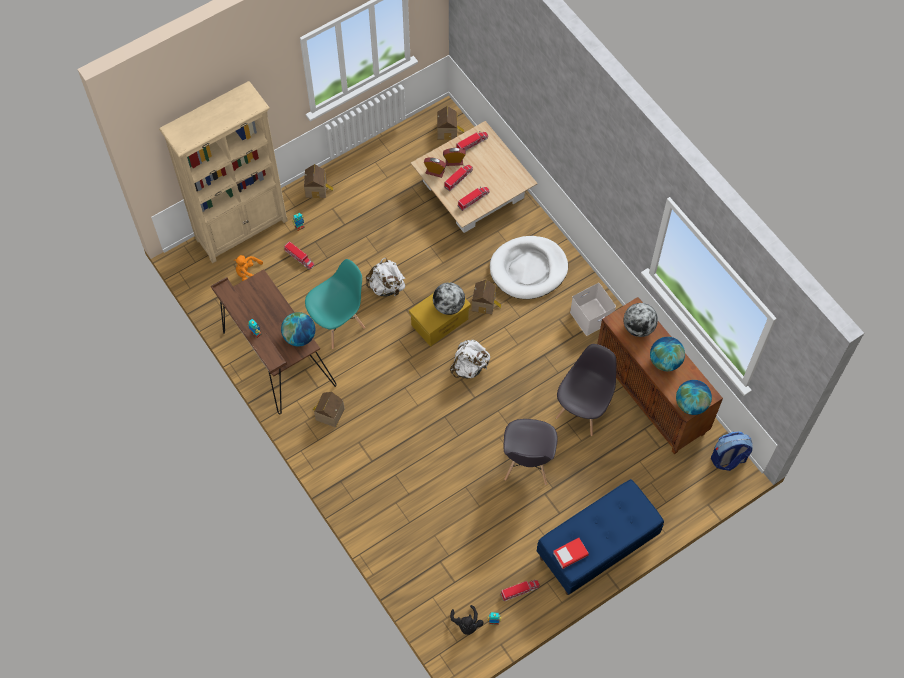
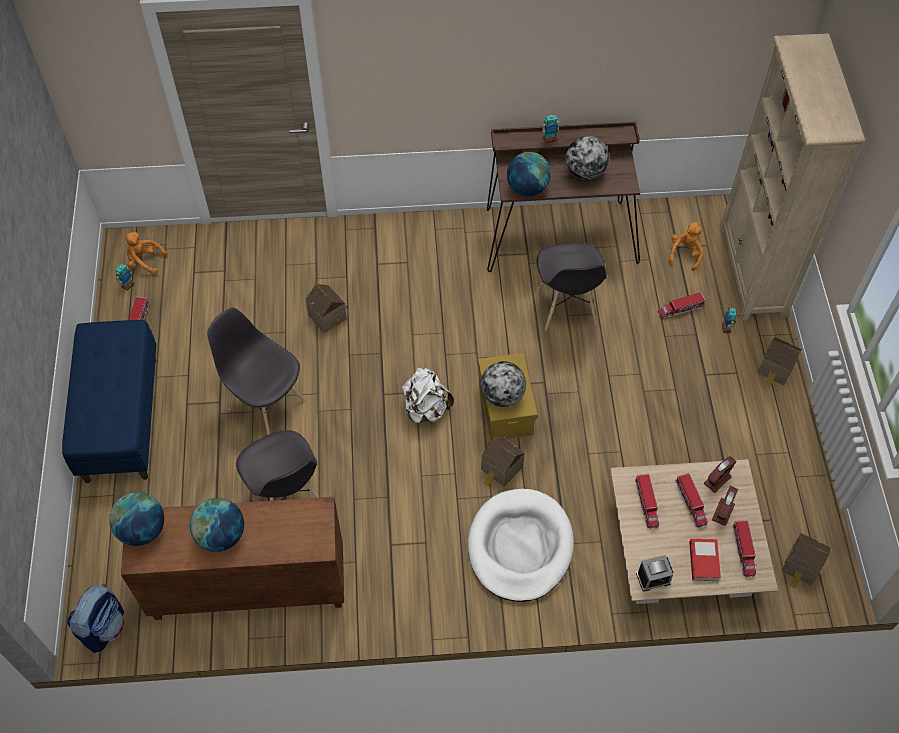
camera: 120 degrees right, 5 degrees down
turquoise chair [305,259,365,349] -> grey chair [537,243,607,331]
toy house [313,392,344,428] -> toy house moved to [305,284,348,333]
white backpack [366,258,405,296] -> none
black plush toy [450,605,484,635] -> orange plush toy [125,232,167,275]
book [553,538,589,569] -> book moved to [689,538,721,581]
white storage box [570,283,616,336] -> none
globe [624,303,658,337] -> globe moved to [566,136,609,180]
none -> alarm clock [636,555,673,592]

